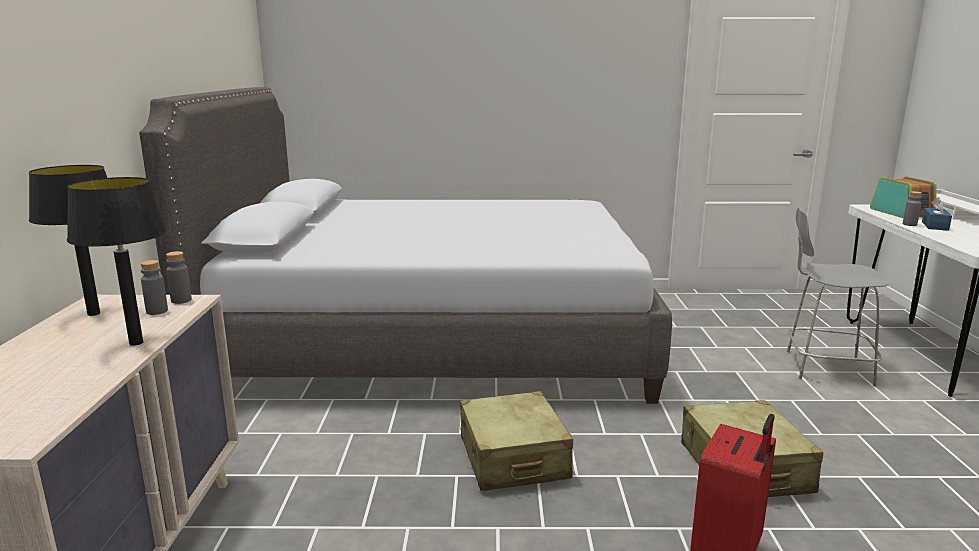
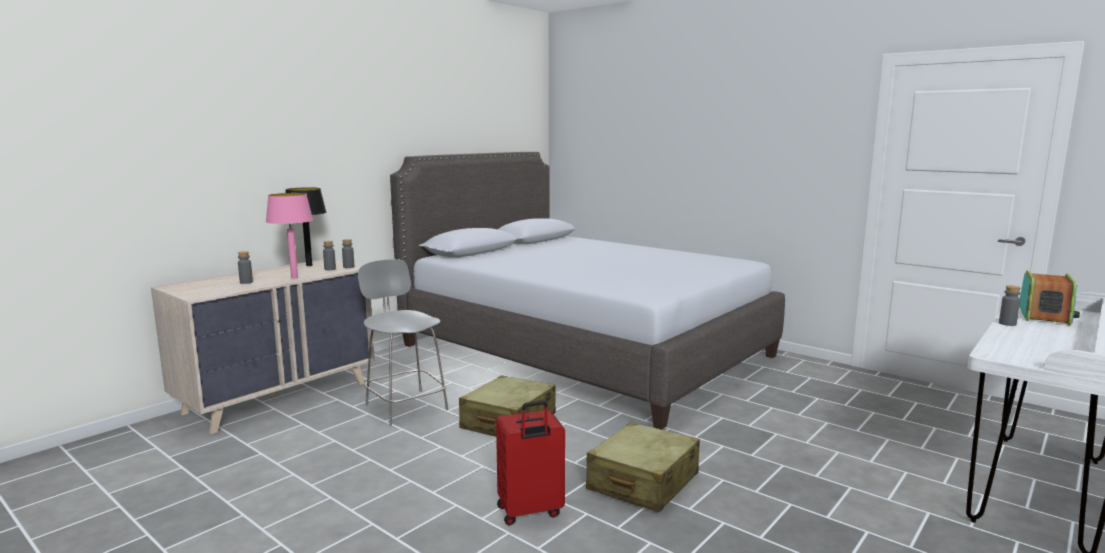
camera: 40 degrees right, 5 degrees down
black table lamp [67,177,167,346] -> pink table lamp [266,193,313,279]
grey chair [787,208,889,386] -> grey chair moved to [358,259,449,426]
blue tissue box [922,197,952,231] -> none
none -> grey bottle [238,251,253,284]

